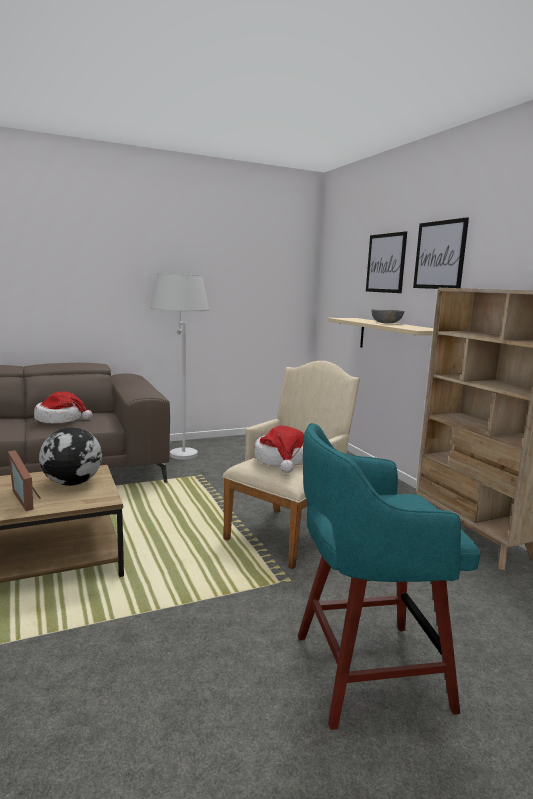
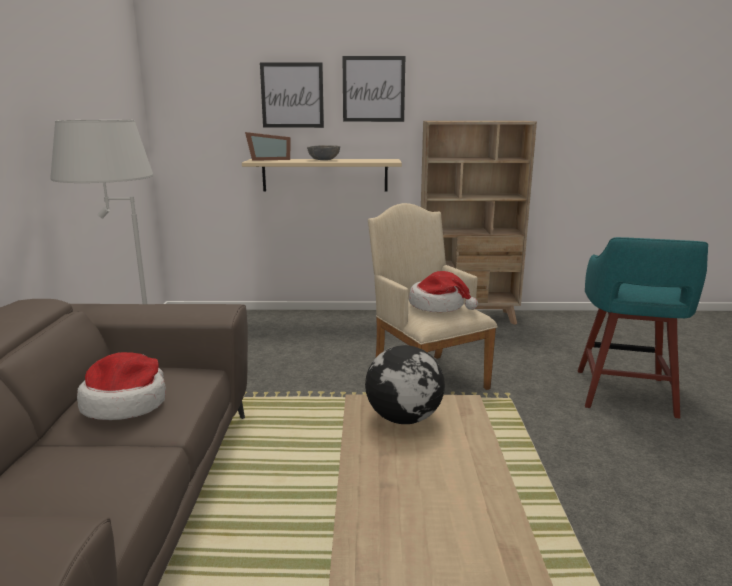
camera: 65 degrees left, 5 degrees up
picture frame [8,450,41,511] -> picture frame moved to [245,132,290,161]

